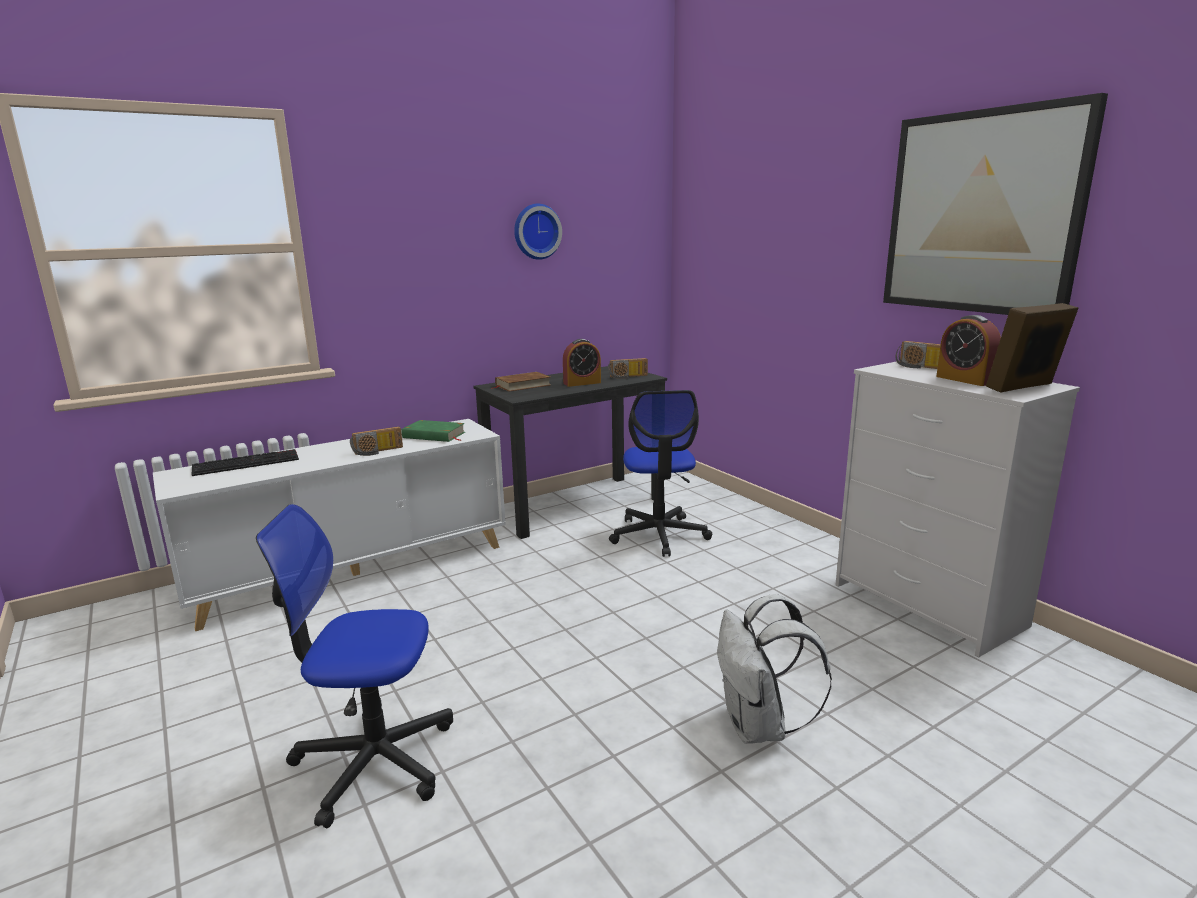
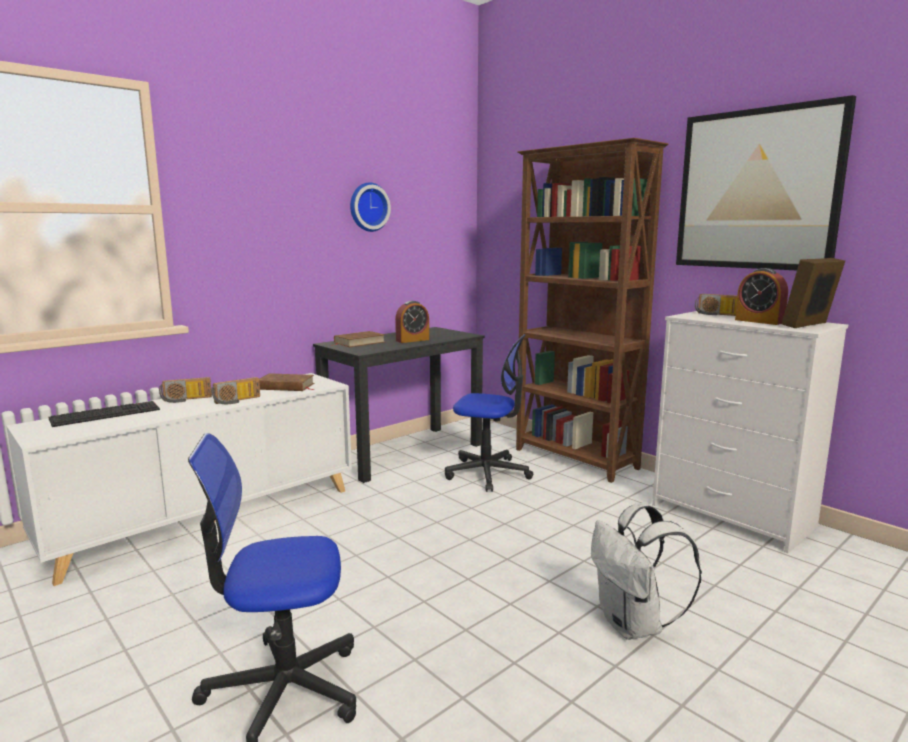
camera: 10 degrees left, 5 degrees down
green book [401,420,465,442] -> brown book [259,373,315,391]
radio [608,358,648,379] -> radio moved to [159,377,212,403]
office chair [609,390,712,557] -> office chair turned 60 degrees counterclockwise [445,334,533,492]
none -> brown bookcase [516,138,668,483]

